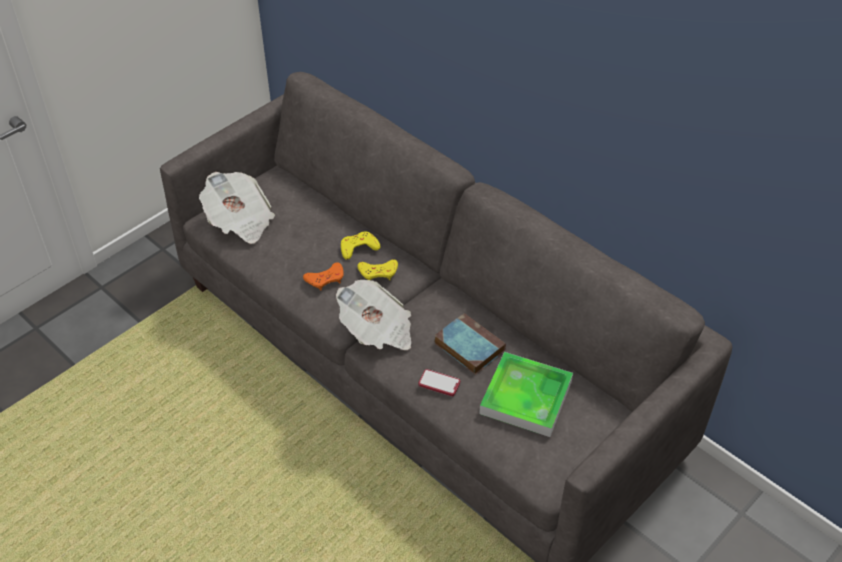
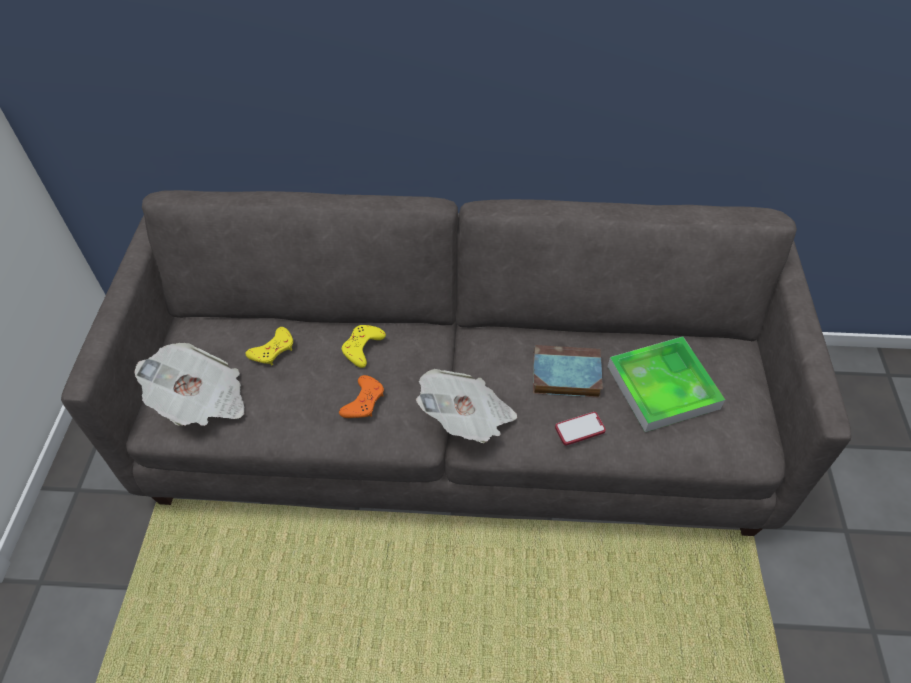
camera: 40 degrees left, 5 degrees up
yellow game controller [357,259,398,280] -> yellow game controller moved to [245,327,293,365]

